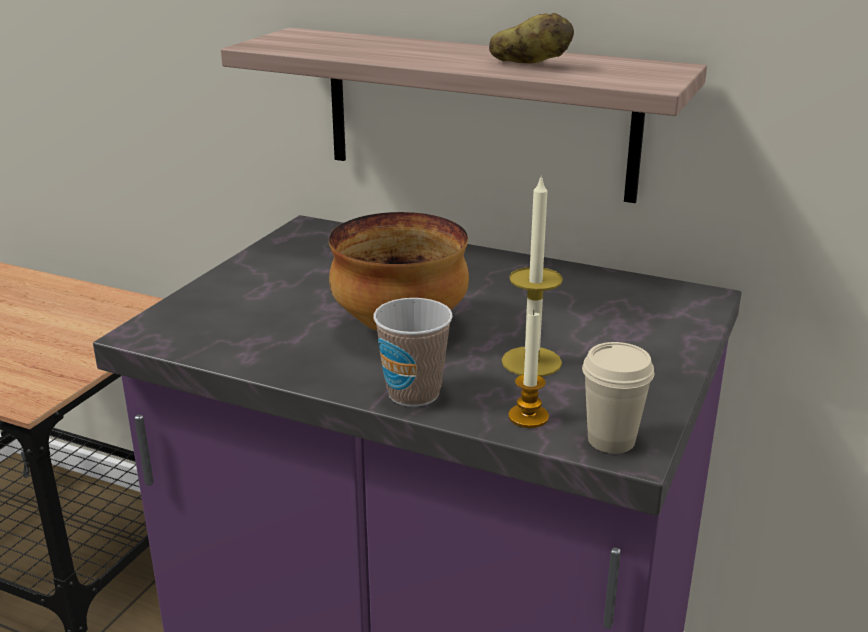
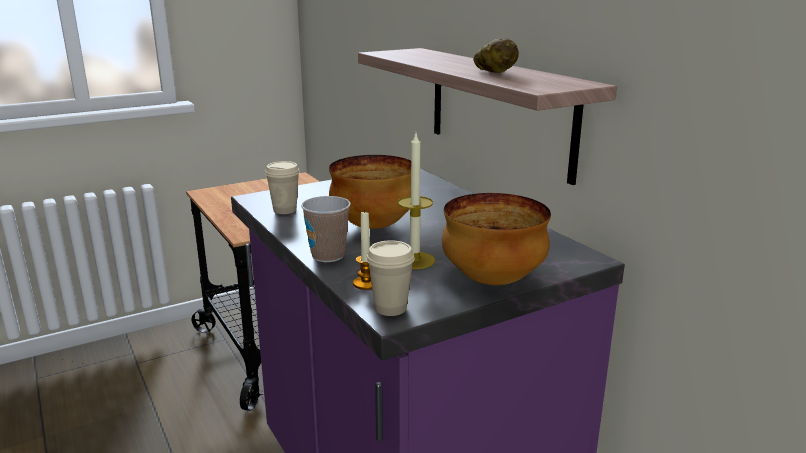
camera: 35 degrees right, 5 degrees down
none -> beige cup [265,161,300,214]
none -> bowl [442,193,551,285]

